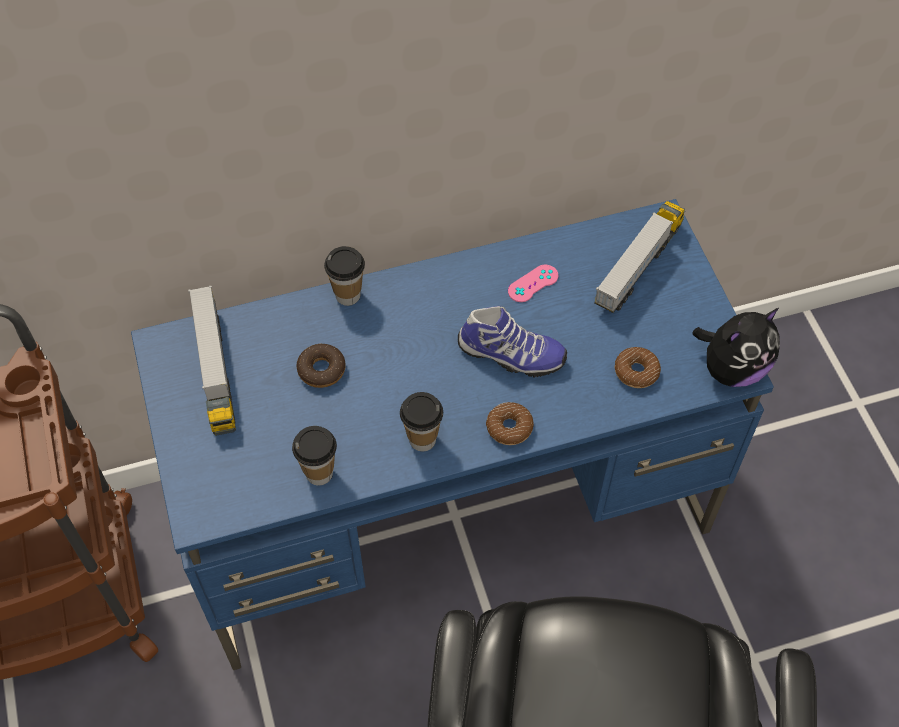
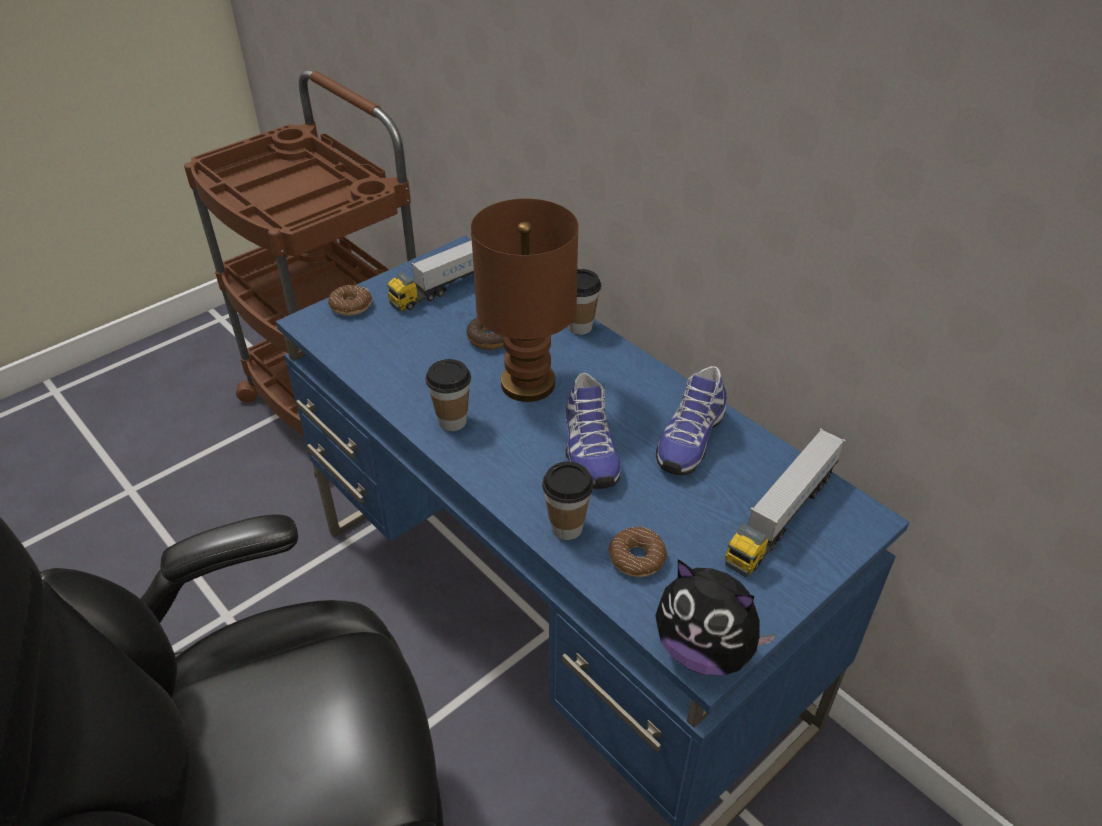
camera: 65 degrees right, 15 degrees down
cup [292,426,337,485] -> cup moved to [542,461,594,540]
donut [486,402,534,445] -> donut moved to [328,285,372,316]
pink game controller [508,265,558,302] -> shoe [656,366,727,475]
toy truck [594,201,685,313] -> toy truck turned 120 degrees clockwise [725,428,846,577]
none -> brown table lamp [471,199,579,402]

